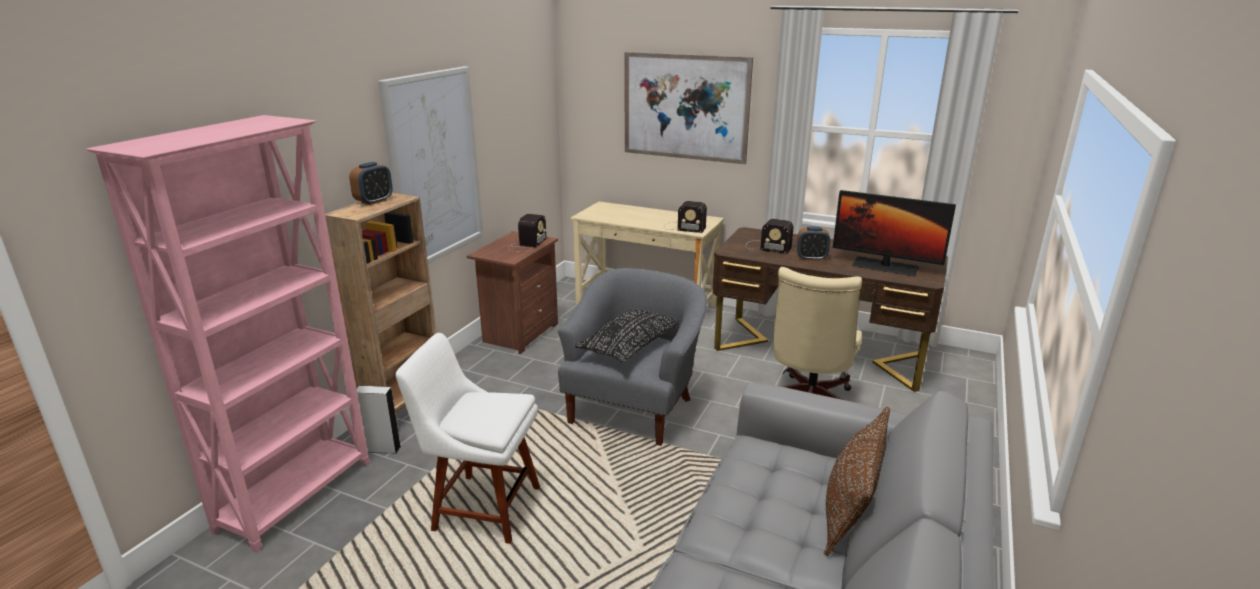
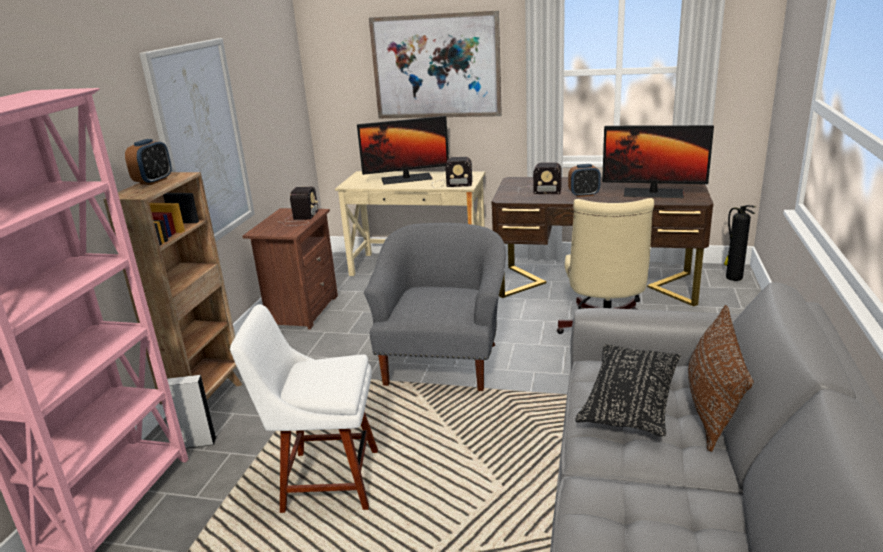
camera: 10 degrees left, 0 degrees up
black pillow [575,310,679,363] -> black pillow moved to [575,344,681,437]
none -> monitor [357,116,449,185]
none -> fire extinguisher [724,205,756,281]

